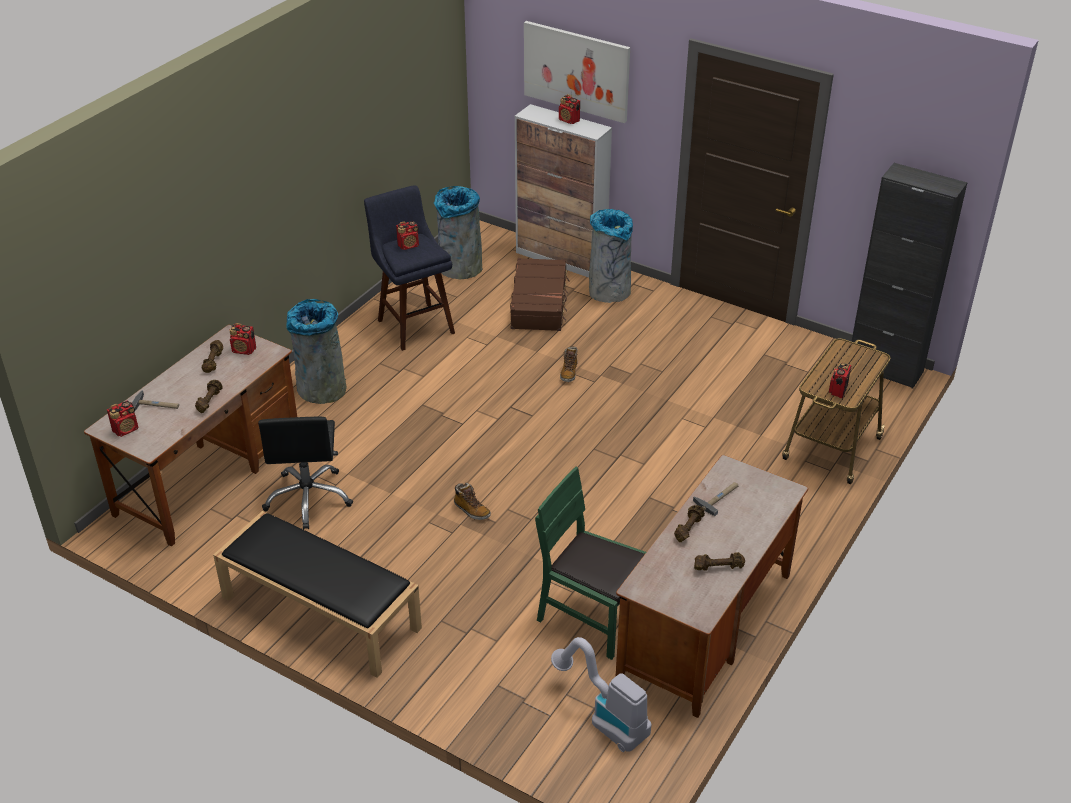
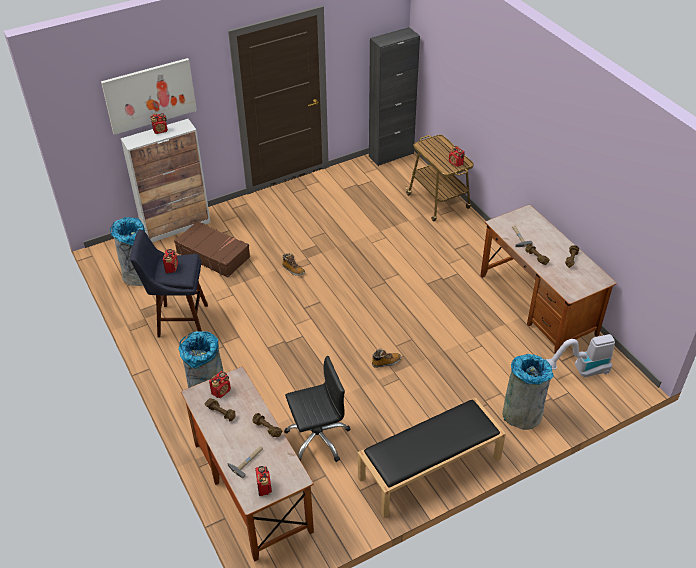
camera: 60 degrees left, 5 degrees up
black office chair [258,417,353,530] -> black office chair turned 45 degrees counterclockwise [284,356,350,462]
green chair [535,467,646,660] -> none
grey trash can [589,209,633,303] -> grey trash can moved to [502,354,554,430]

